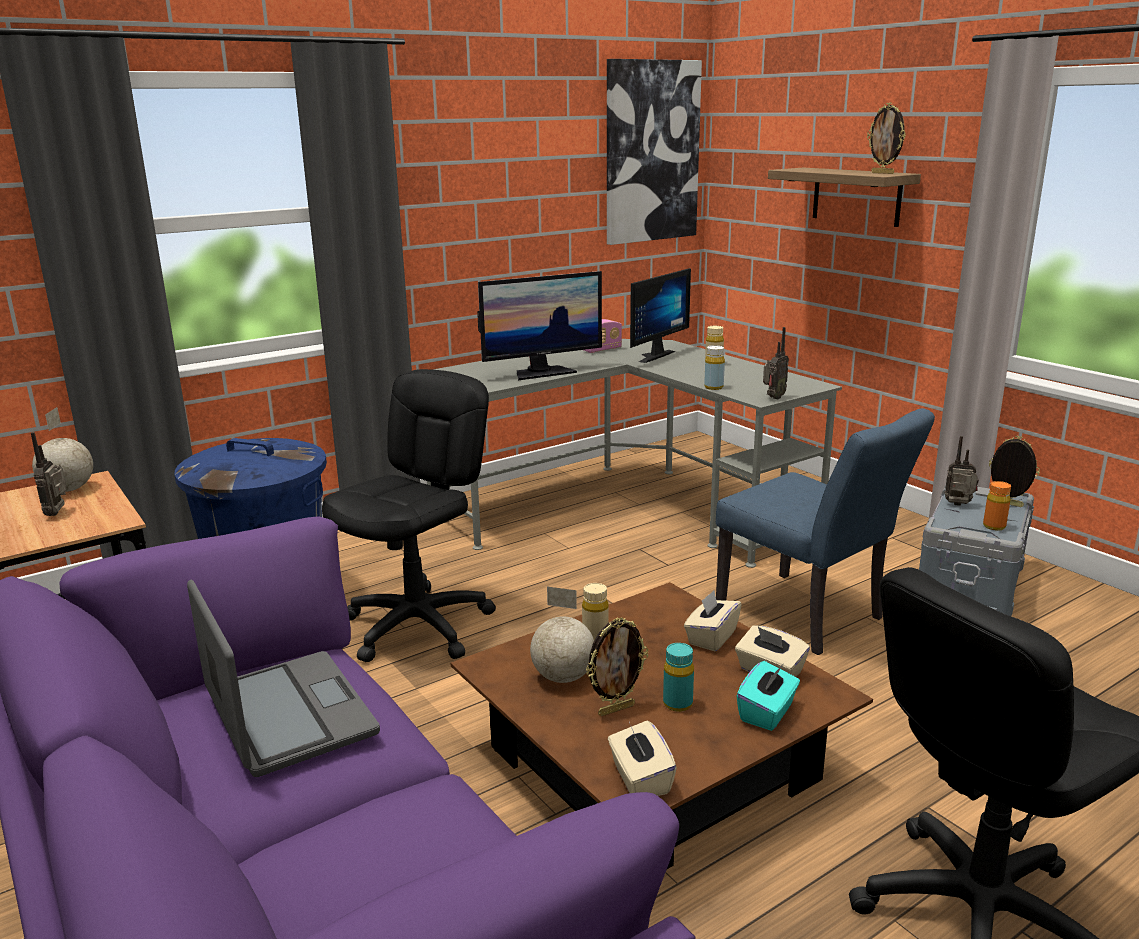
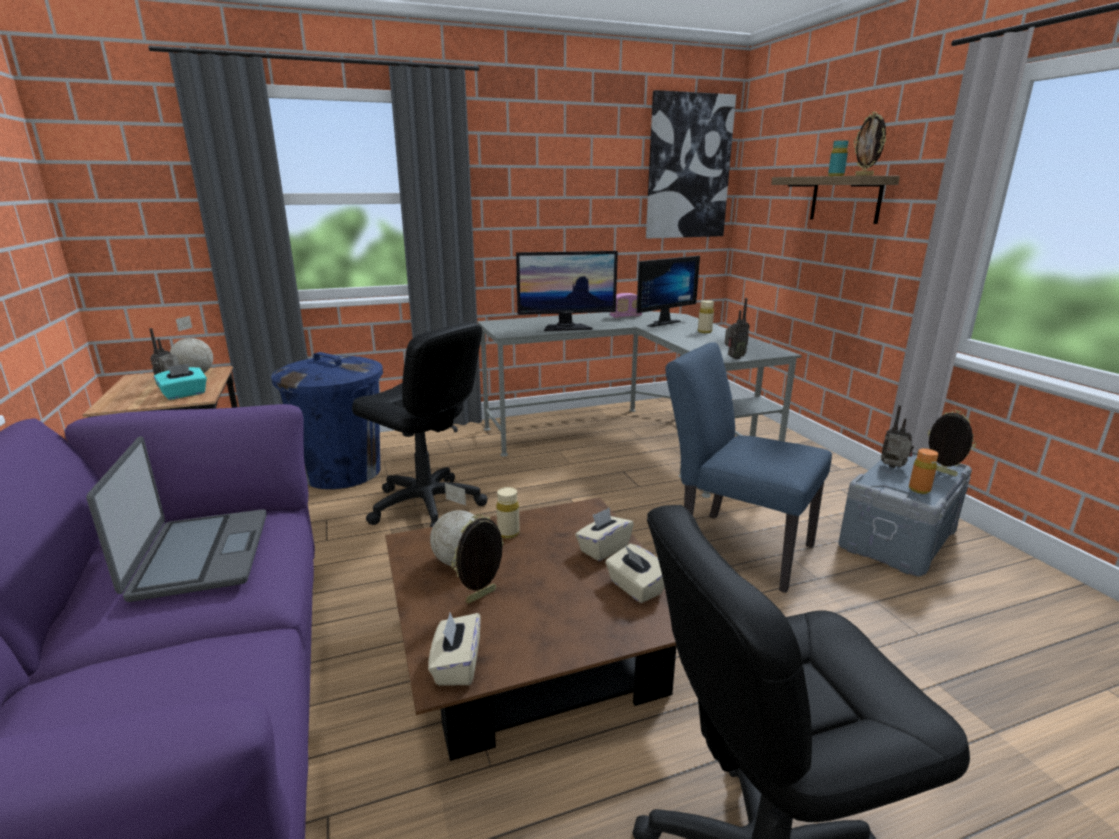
camera: 15 degrees right, 0 degrees up
black office chair [322,369,496,662] -> black office chair turned 75 degrees clockwise [352,322,488,527]
picture frame [586,617,648,716] -> picture frame turned 150 degrees clockwise [451,514,504,604]
turquoise bottle [663,643,694,712] -> turquoise bottle moved to [828,140,849,176]
yellow bottle [704,345,725,390] -> none
blue chair [716,408,935,655] -> blue chair turned 150 degrees clockwise [665,342,832,593]
turquoise tissue box [736,661,800,731] -> turquoise tissue box moved to [154,363,207,400]

